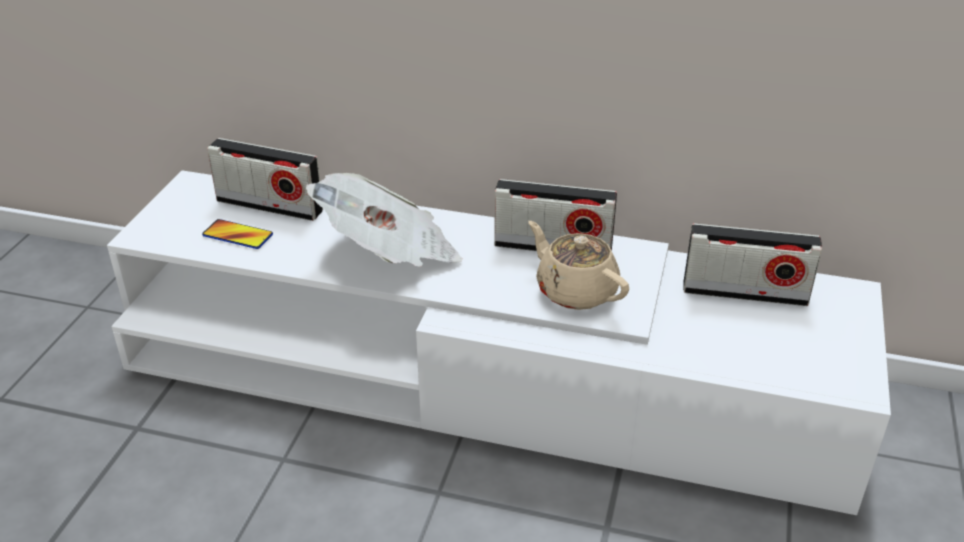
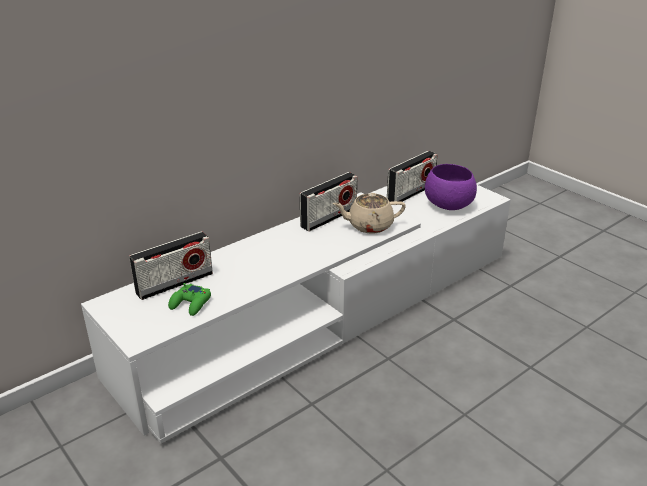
camera: 55 degrees left, 5 degrees down
phone [202,219,273,249] -> green game controller [168,283,211,316]
newspaper [306,173,463,267] -> none
none -> purple bowl [425,164,477,210]

